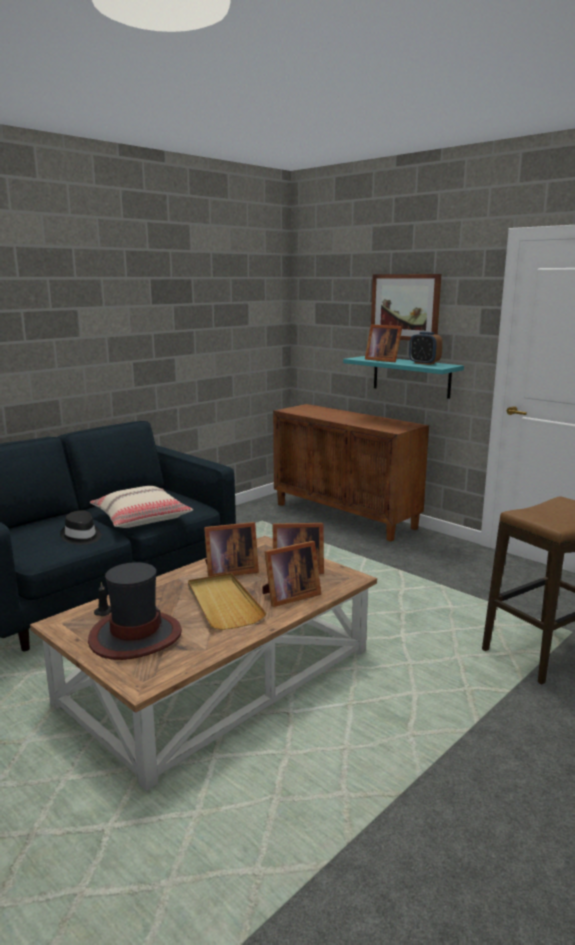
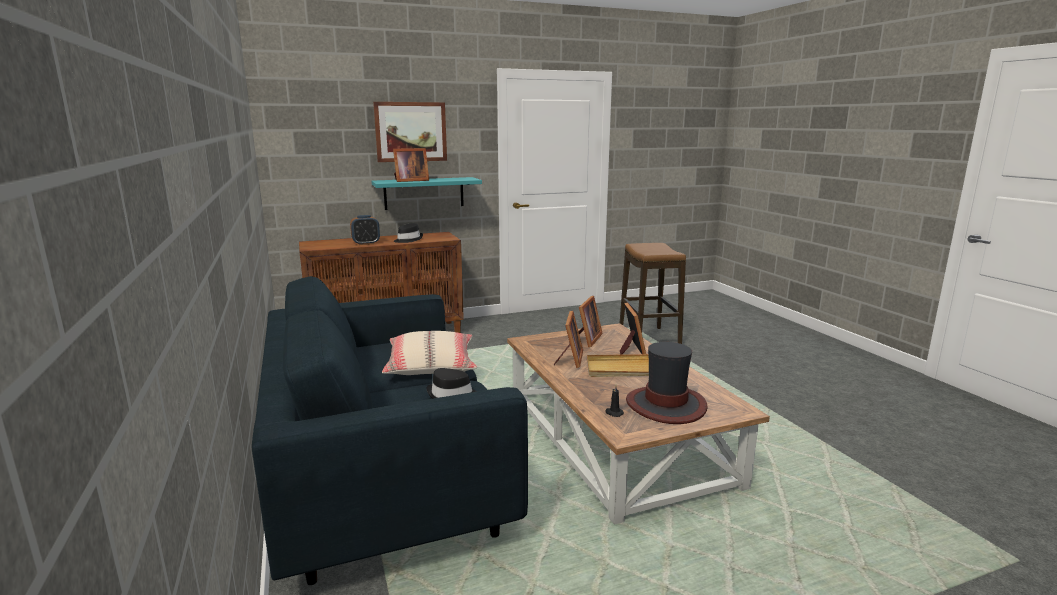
camera: 65 degrees left, 0 degrees up
alarm clock [409,332,443,365] -> alarm clock moved to [350,215,380,245]
none -> black hat [394,223,423,243]

